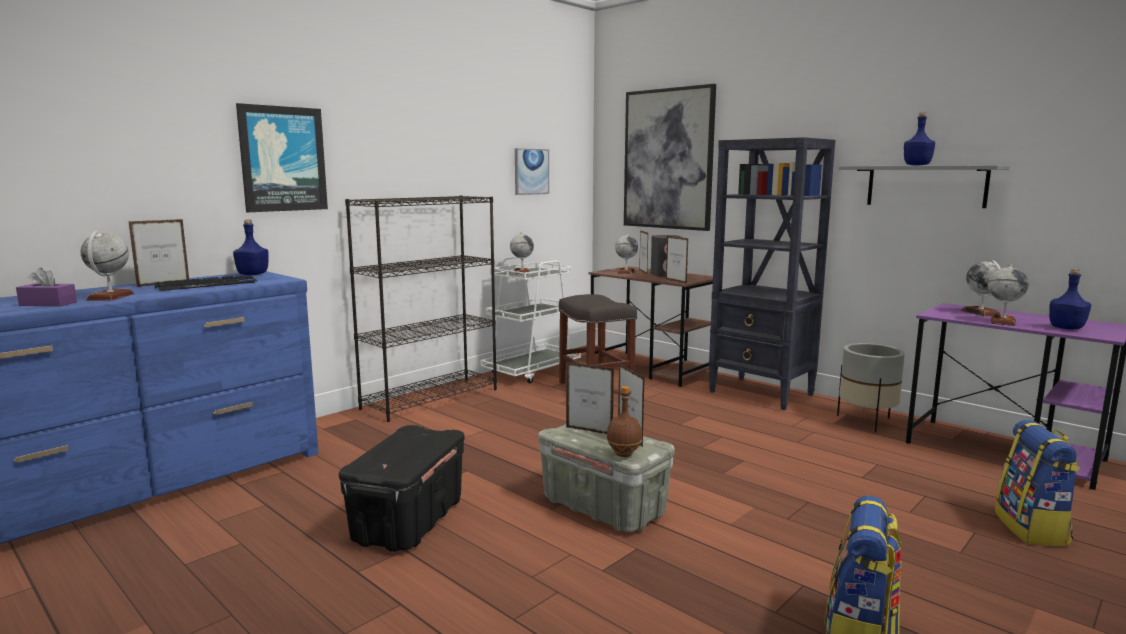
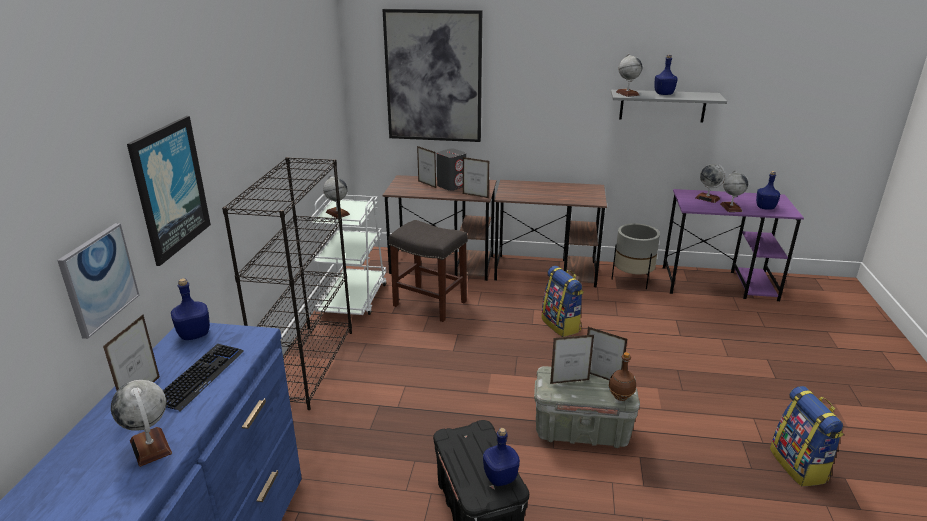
camera: 35 degrees left, 15 degrees up
purple tissue box [16,268,77,306] -> none
picture [515,148,549,195] -> picture moved to [57,223,139,339]
globe [615,234,638,274] -> globe moved to [616,54,642,97]
black bookcase [709,137,836,410] -> brown desk [494,180,607,287]
backpack [995,420,1080,547] -> backpack moved to [541,266,584,337]
none -> blue bottle [483,428,520,486]

